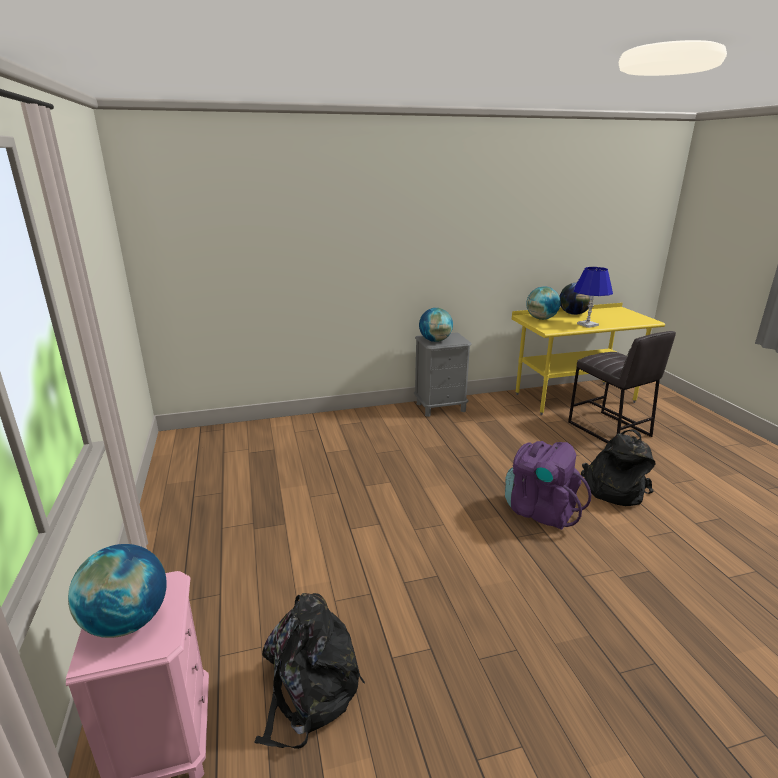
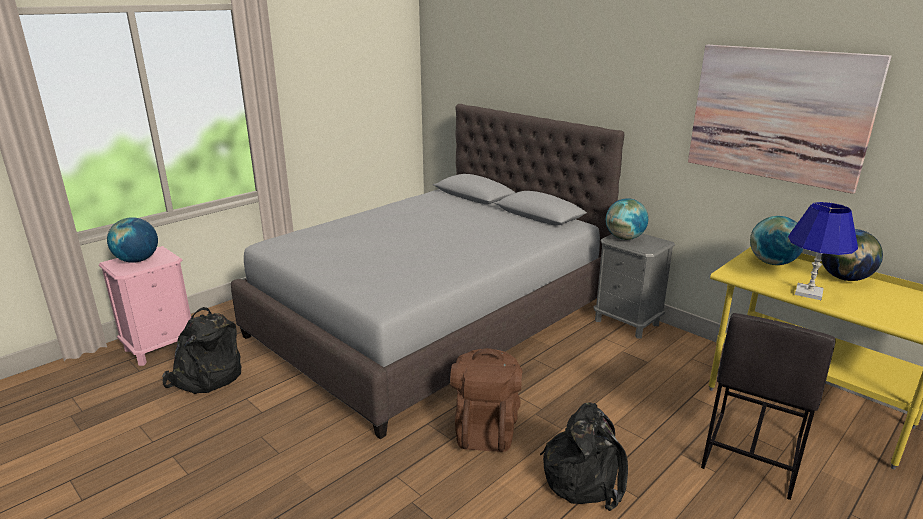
camera: 60 degrees right, 0 degrees up
purple backpack [505,441,592,530] -> brown backpack [450,348,522,452]
none -> grey bed [231,104,624,439]
none -> picture [688,45,891,194]

